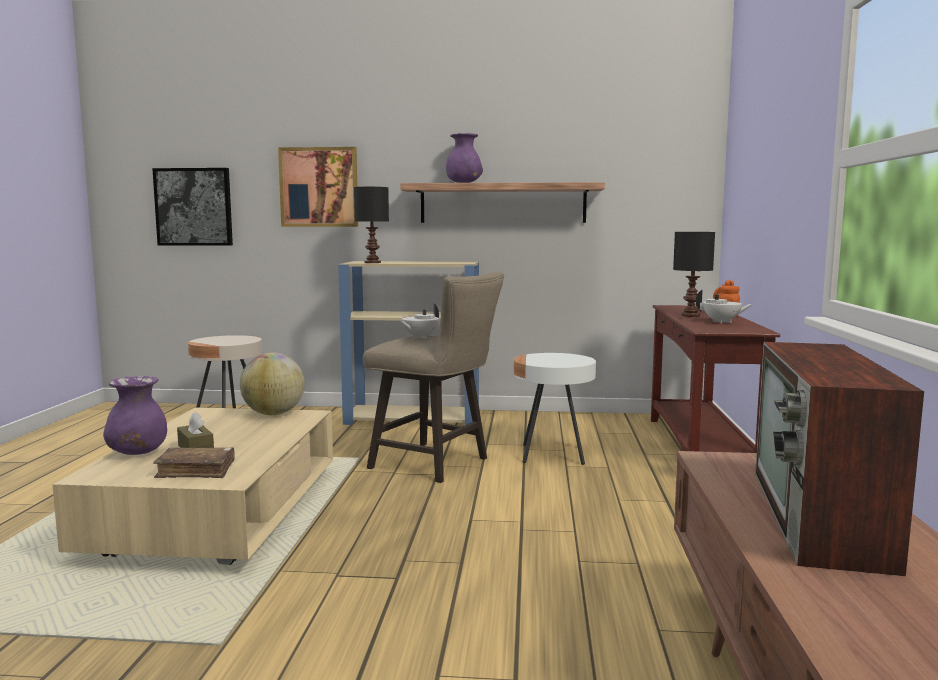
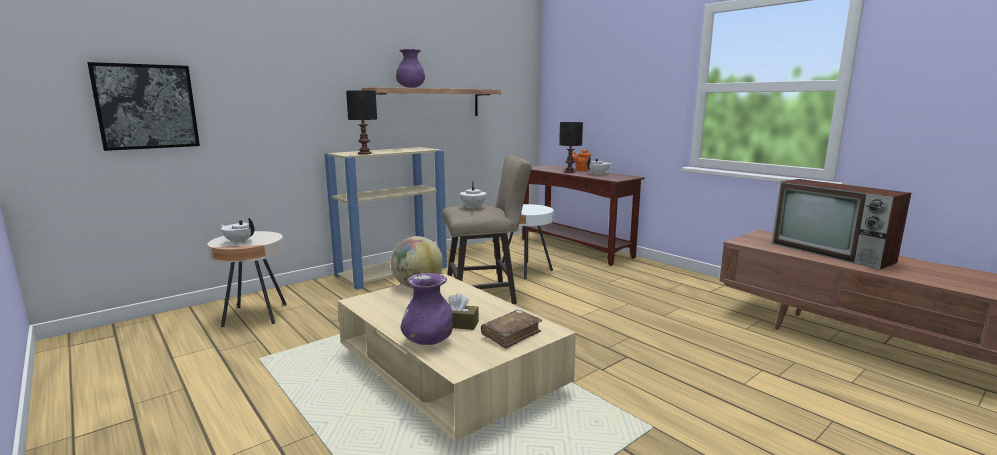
camera: 45 degrees left, 5 degrees up
picture [278,147,358,227] -> none
none -> white teapot [221,218,255,244]

